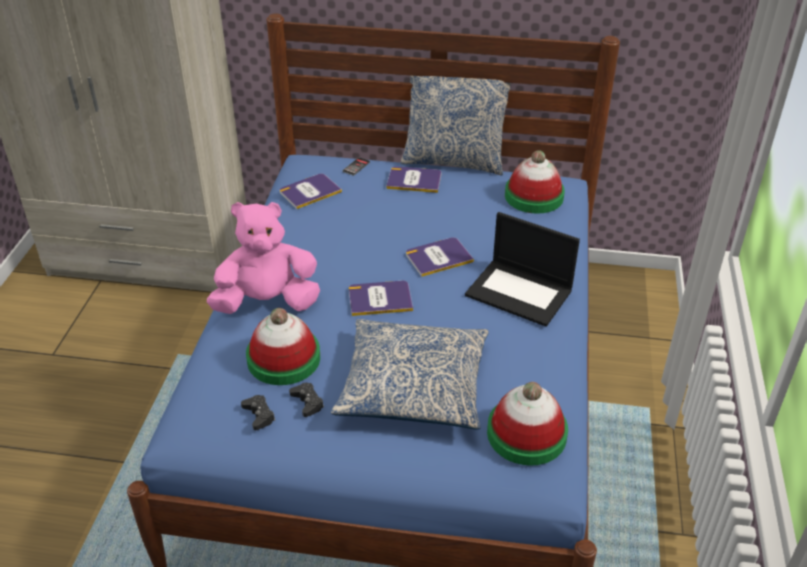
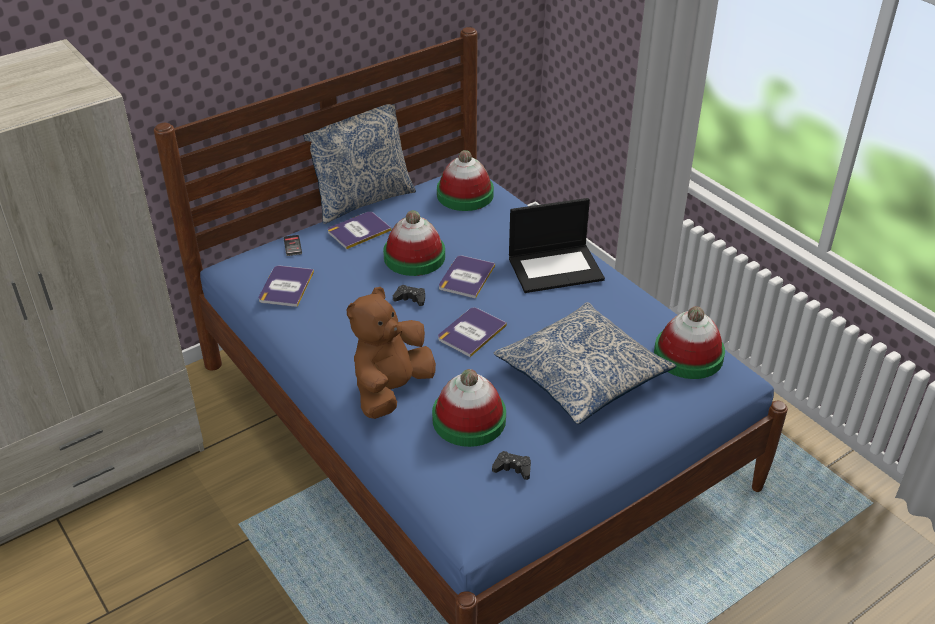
camera: 45 degrees left, 0 degrees up
pink plush toy [207,202,320,314] -> brown plush toy [346,287,436,419]
black game controller [289,383,324,417] -> black game controller moved to [393,285,425,306]
none -> hat [383,210,445,276]

